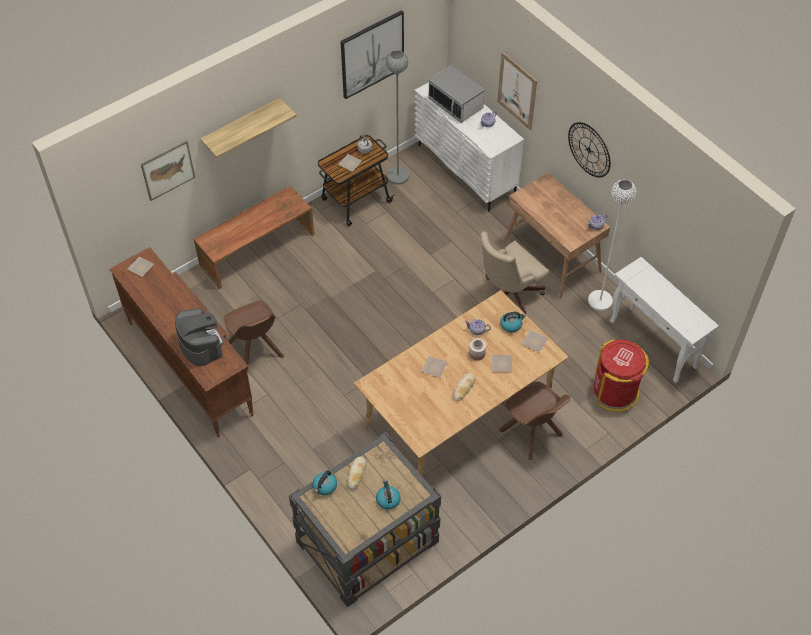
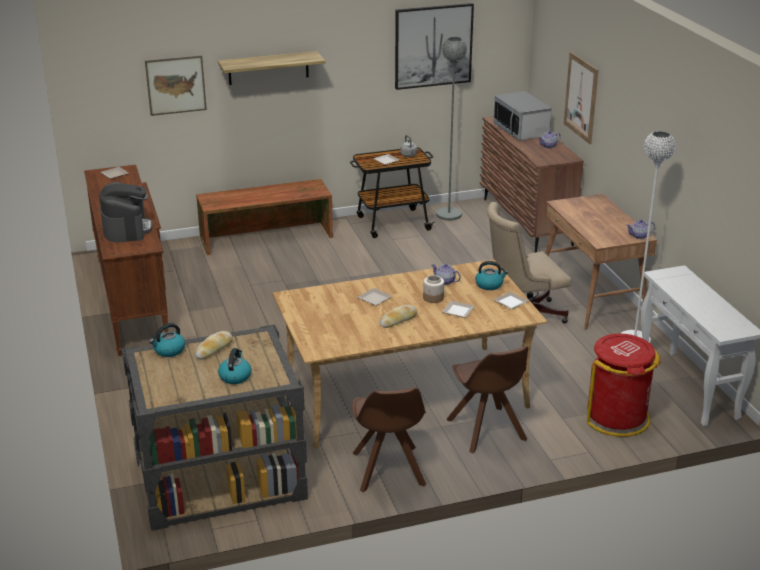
camera: 20 degrees right, 25 degrees down
brown chair [224,301,284,371] -> brown chair moved to [352,387,426,493]
white dresser [414,82,524,212] -> brown dresser [480,116,584,252]
wall clock [568,122,611,178] -> none

